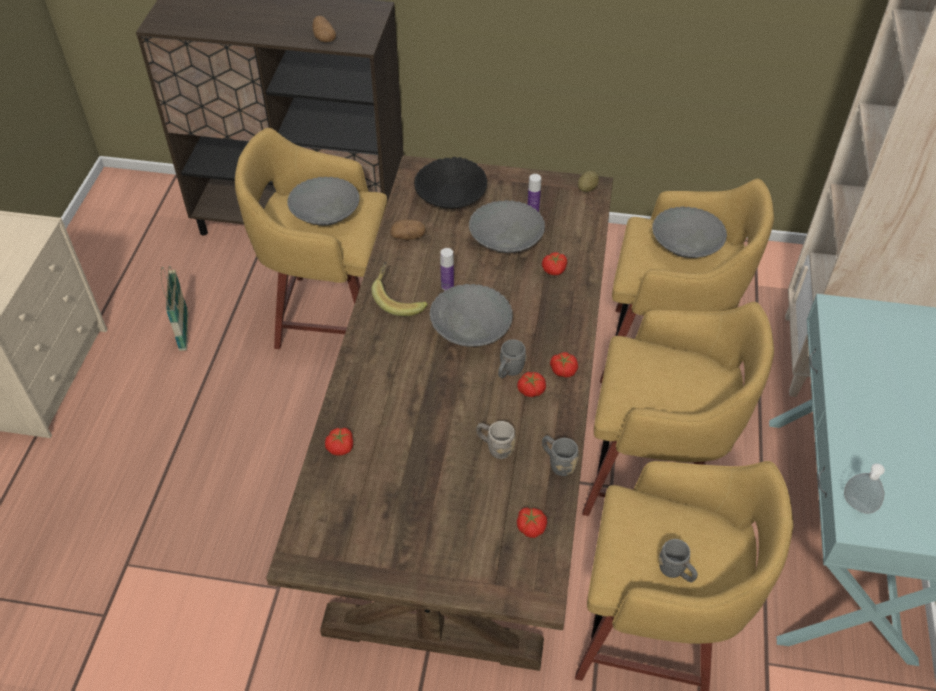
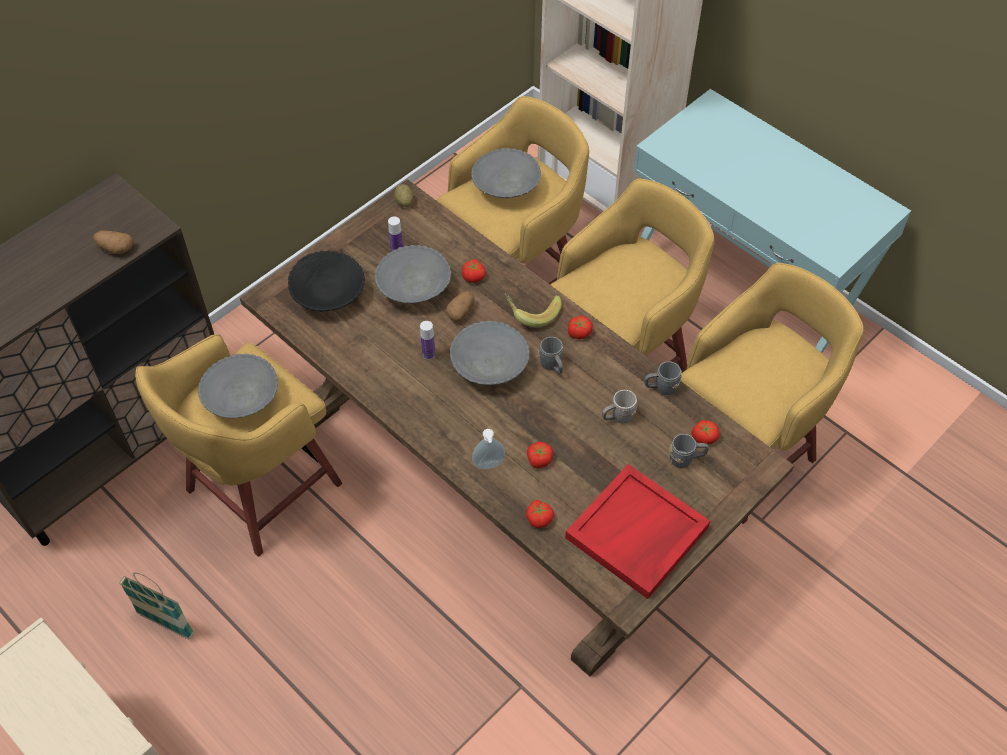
camera: 55 degrees left, 5 degrees up
banana [371,262,428,316] -> banana moved to [505,293,562,327]
potato [390,219,426,240] -> potato moved to [446,291,475,322]
tomato [517,372,546,397] -> tomato moved to [527,442,553,468]
grey mug [659,539,698,582] -> grey mug moved to [669,434,709,468]
soap dispenser [844,463,885,514] -> soap dispenser moved to [472,429,505,469]
none -> red tray [565,464,710,599]

